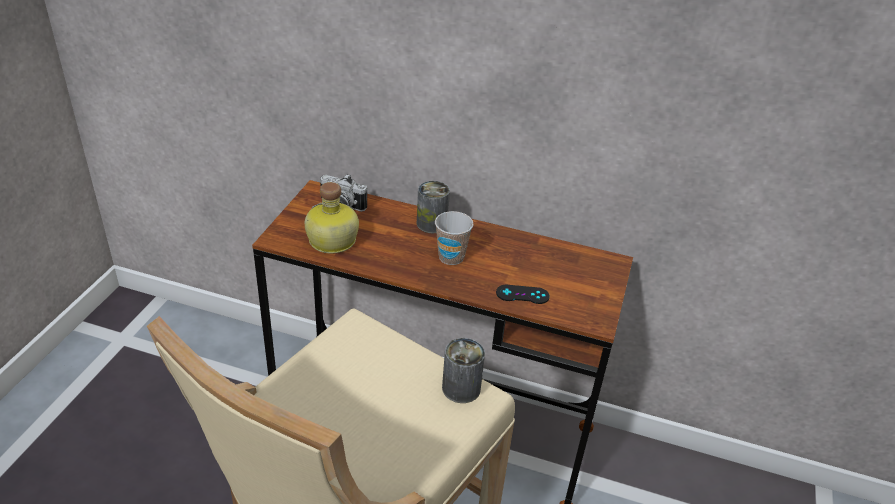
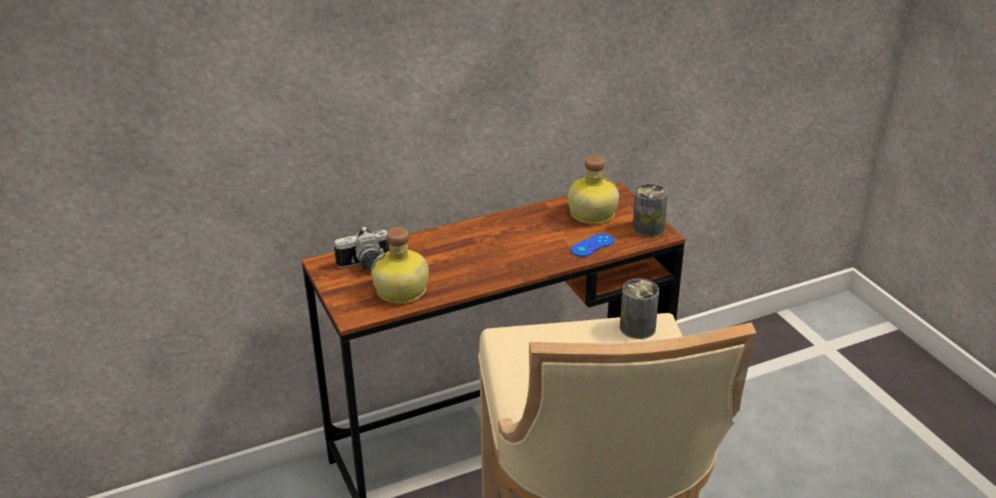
camera: 40 degrees left, 5 degrees down
can [417,181,450,233] -> can moved to [633,184,668,237]
cup [435,211,473,265] -> none
black game controller [496,285,550,304] -> blue game controller [571,234,614,257]
none -> bottle [568,155,619,224]

